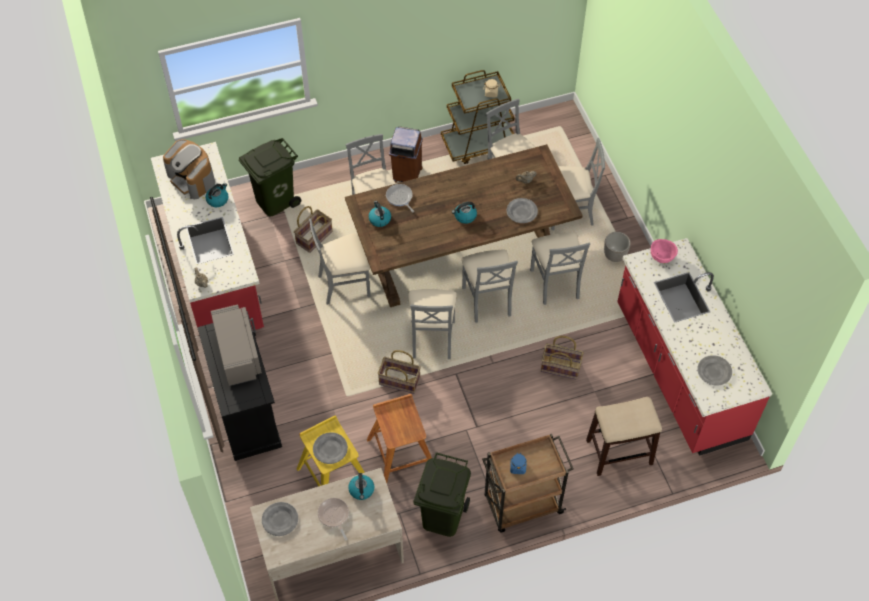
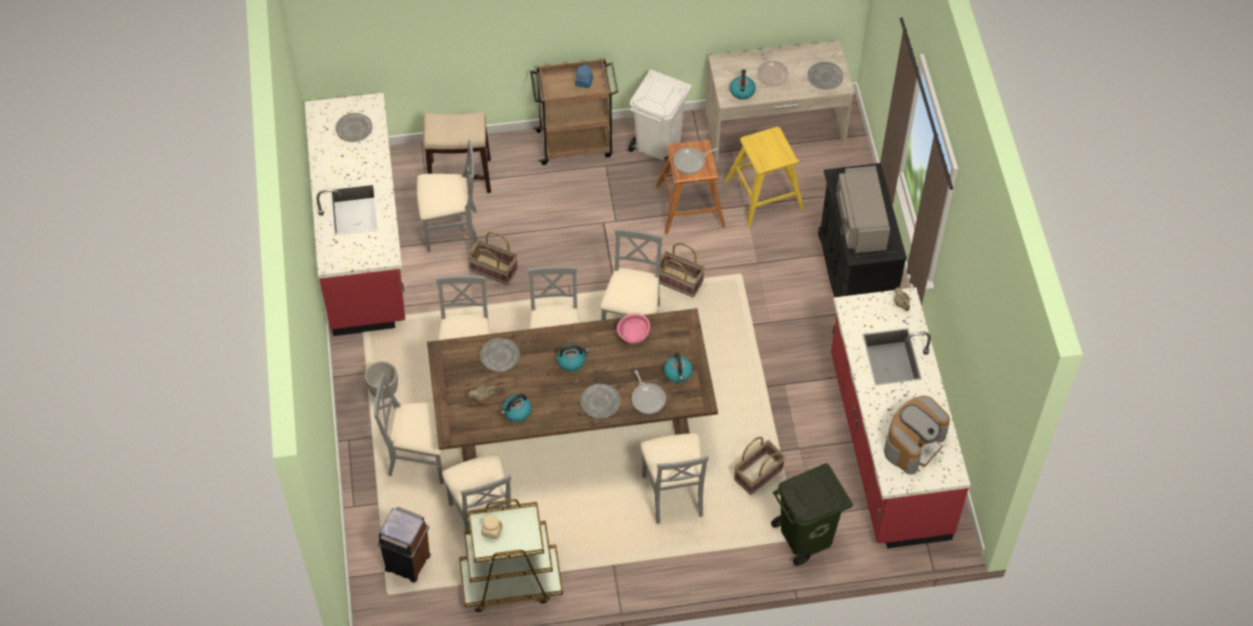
camera: 170 degrees left, 0 degrees up
coffee machine [163,139,215,199] -> coffee machine turned 75 degrees clockwise [884,396,950,475]
kettle [205,183,228,207] -> kettle moved to [501,394,531,422]
grey chair [309,219,371,305] -> grey chair moved to [417,140,478,252]
grey plate [313,432,348,464] -> grey plate moved to [580,384,620,418]
brown trash can [389,126,423,182] -> brown trash can moved to [377,507,431,582]
green trash can [413,452,471,537] -> white trash can [628,69,692,161]
pink bowl [651,239,678,263] -> pink bowl moved to [617,313,650,344]
none -> frying pan [674,147,718,174]

